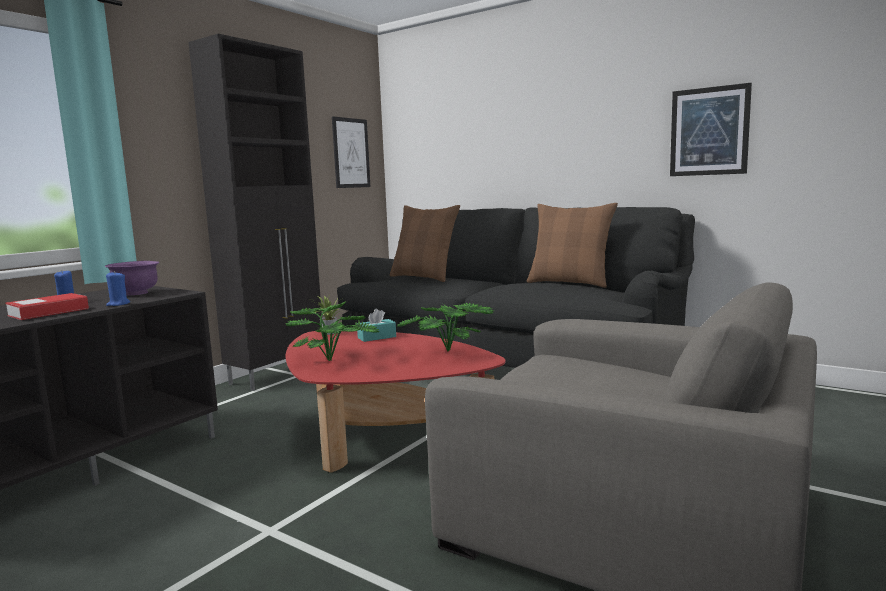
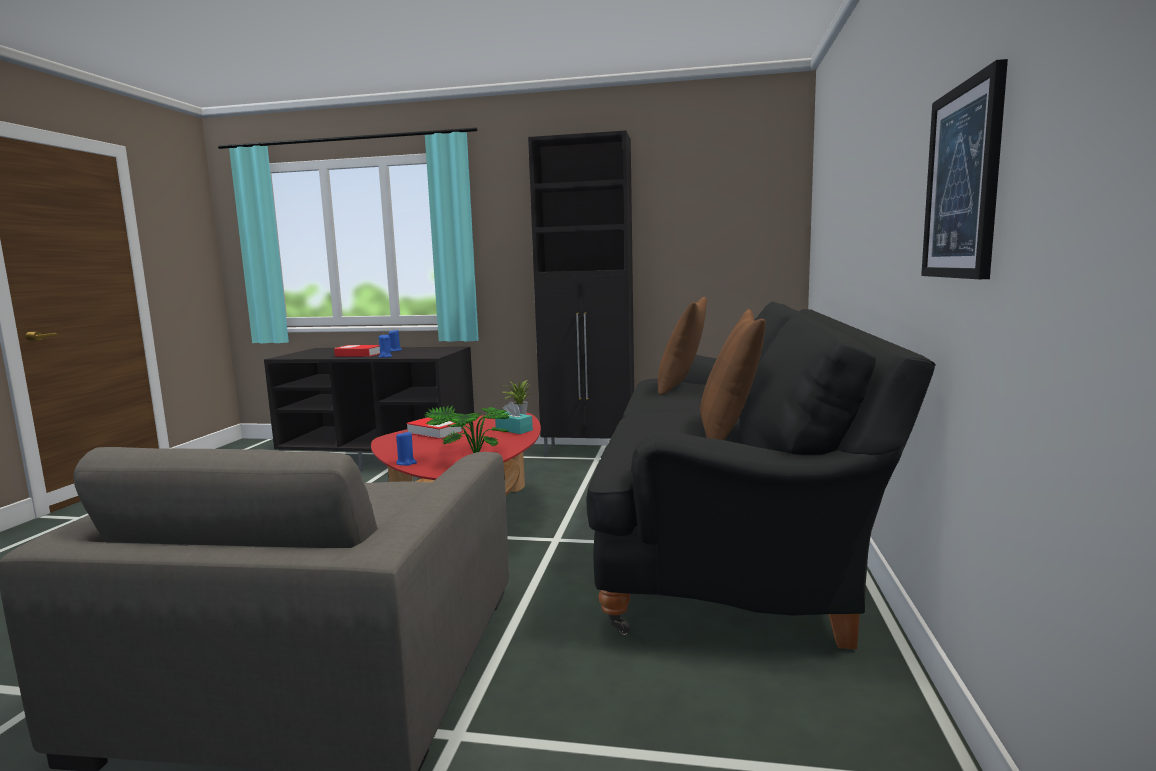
camera: 65 degrees right, 0 degrees up
purple bowl [105,261,159,295] -> none
potted plant [286,301,379,361] -> book [406,417,463,439]
picture [332,117,370,188] -> none
none -> blue candle [396,432,417,466]

